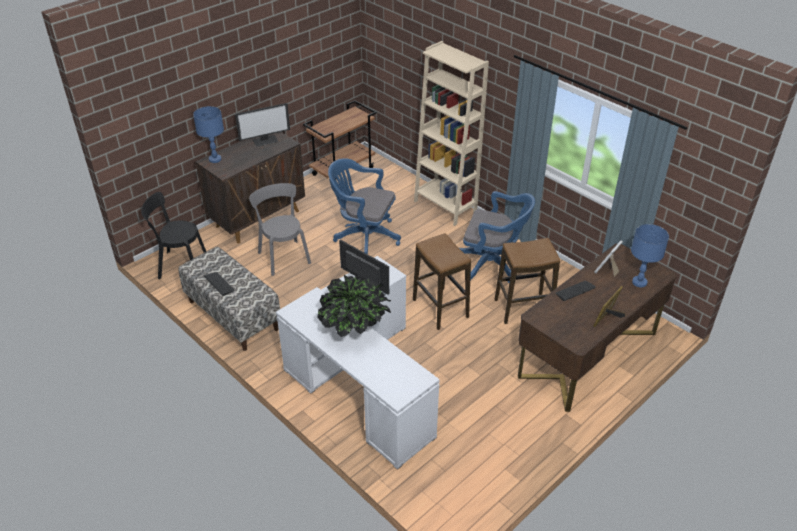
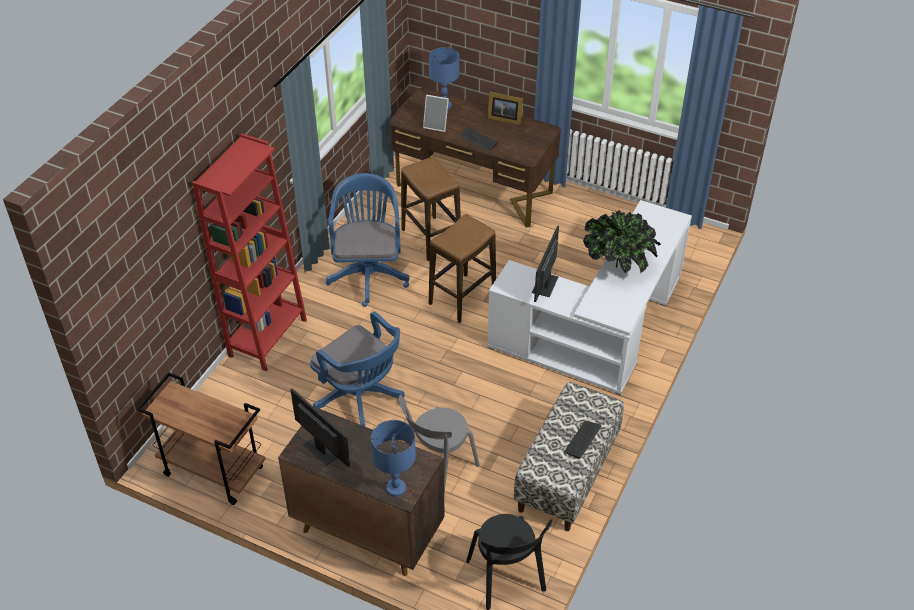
camera: 110 degrees left, 5 degrees up
blue office chair [328,158,401,254] -> blue office chair turned 45 degrees counterclockwise [310,311,405,426]
beige bookcase [414,41,489,226] -> red bookcase [192,133,307,371]

